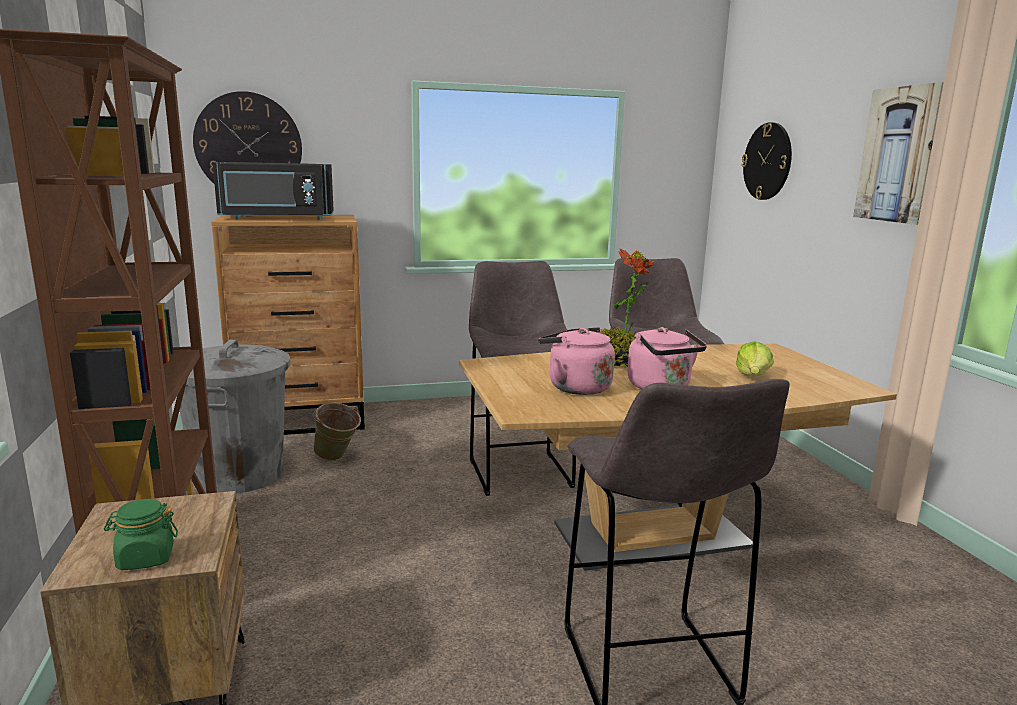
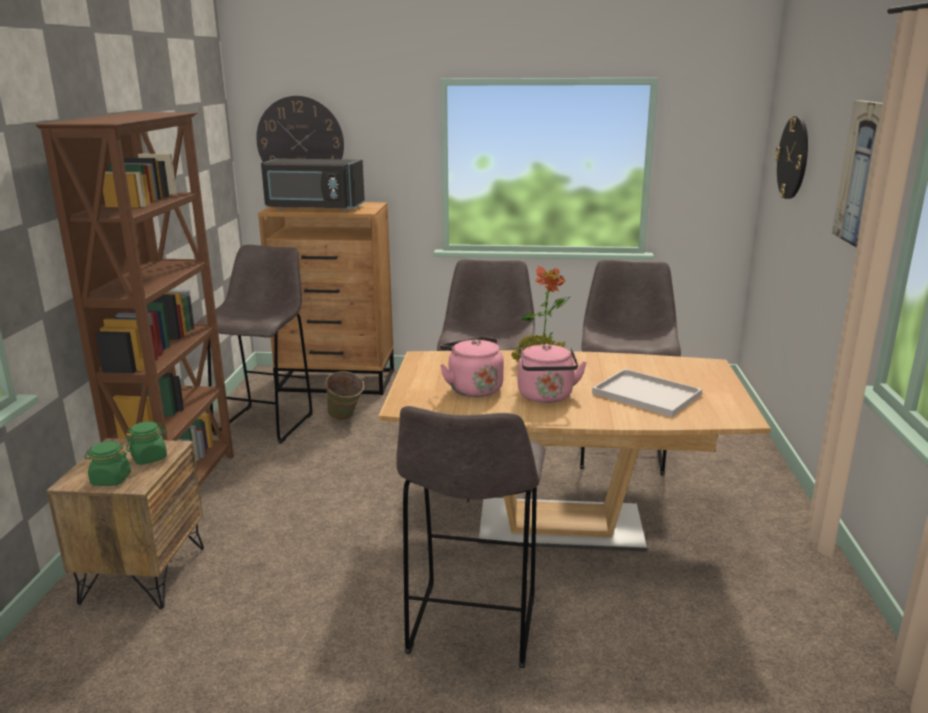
camera: 20 degrees right, 5 degrees up
grey trash can [180,340,291,493] -> grey stool [197,245,313,444]
lettuce [736,341,774,376] -> white tray [592,369,702,417]
none -> green jar [126,421,167,465]

